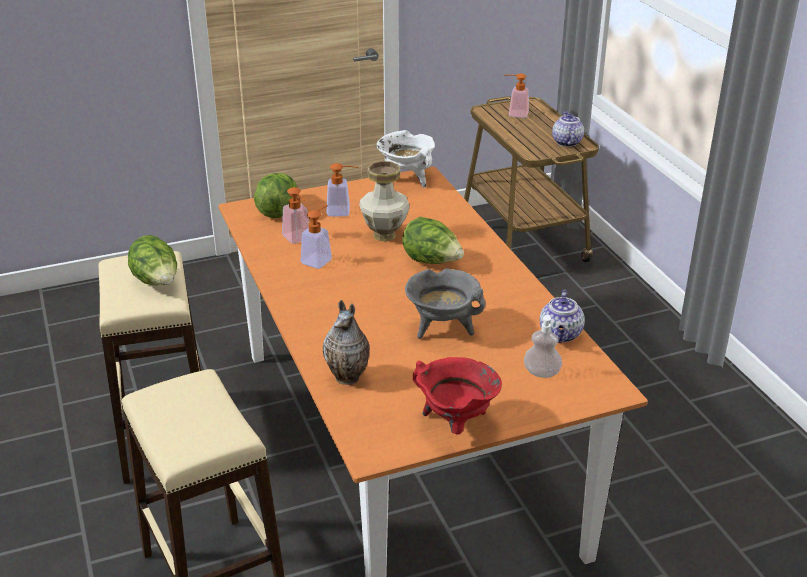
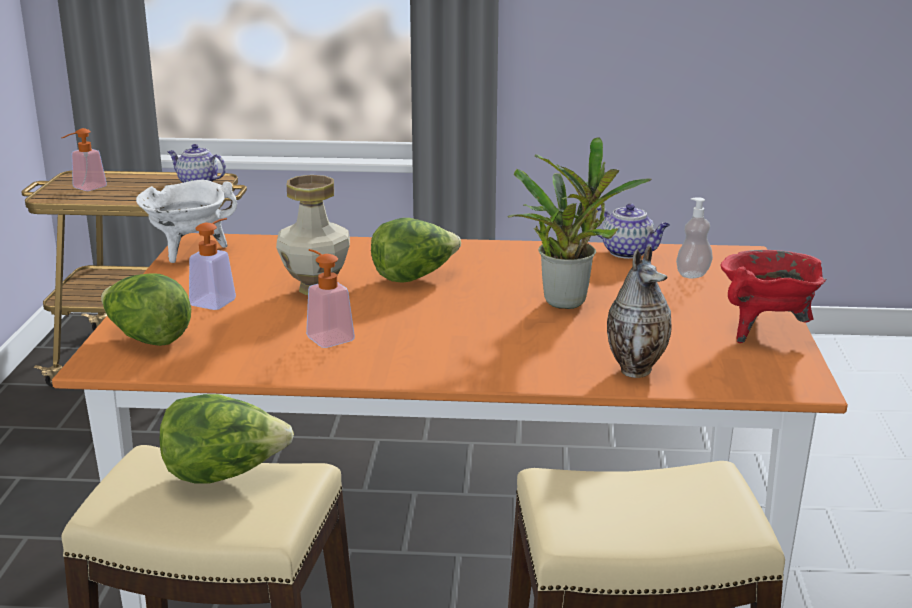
camera: 65 degrees left, 10 degrees down
soap dispenser [282,187,309,244] -> none
grey cooking pot [405,268,486,339] -> potted plant [508,137,651,309]

